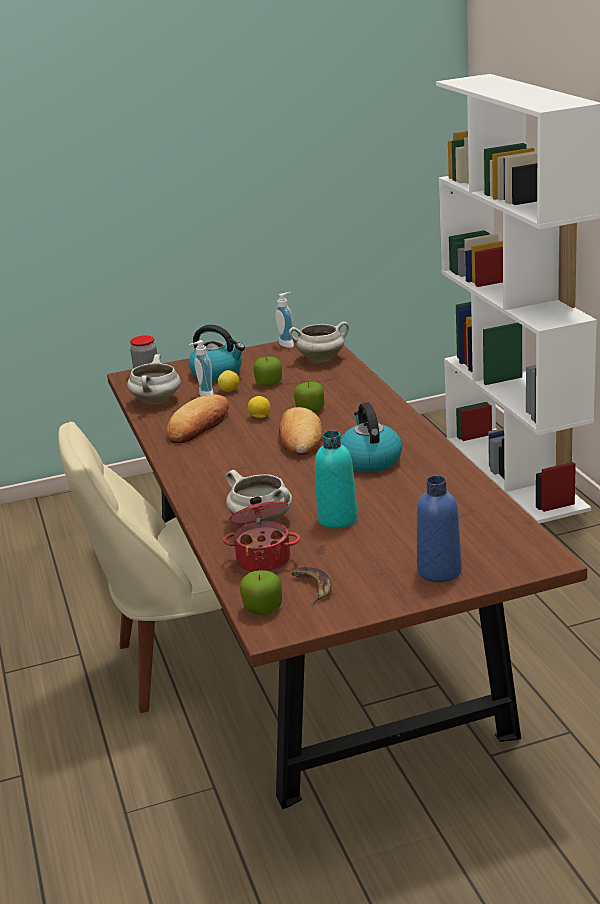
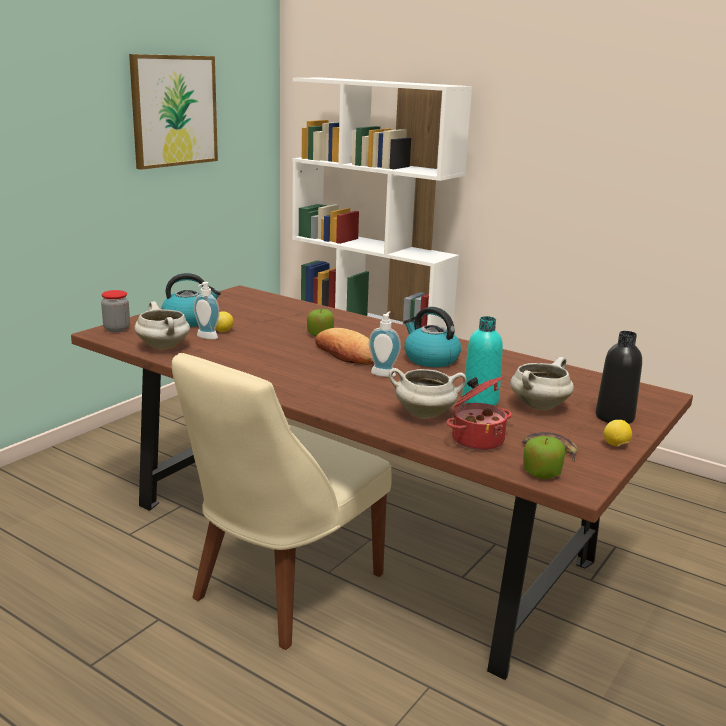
camera: 40 degrees left, 5 degrees down
bread [166,395,229,443] -> none
lemon [248,396,270,418] -> lemon moved to [603,420,632,446]
apple [253,356,282,386] -> none
soap dispenser [275,292,294,348] -> soap dispenser moved to [369,312,401,377]
white cooking pot [289,321,349,363] -> white cooking pot moved to [510,357,574,410]
blue bottle [417,476,462,582] -> black bottle [595,331,642,424]
none -> picture [129,54,218,170]

